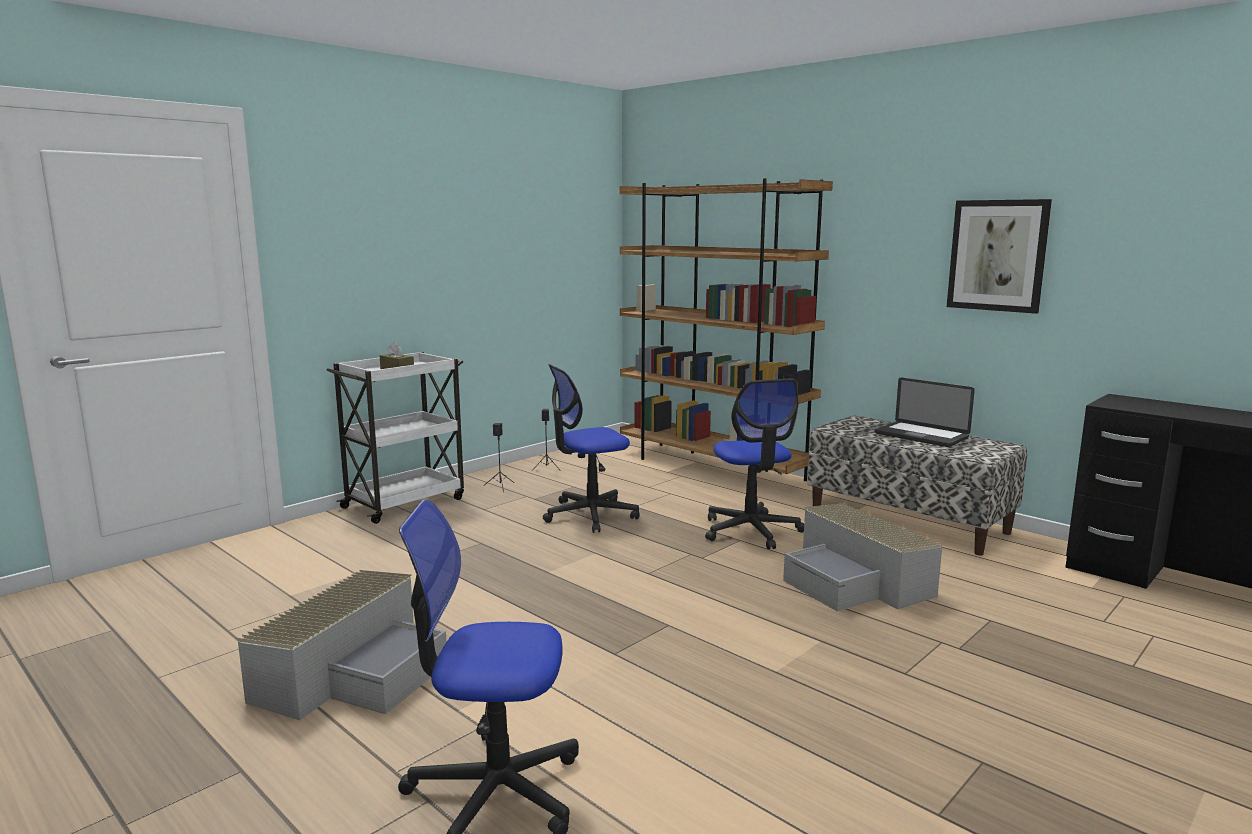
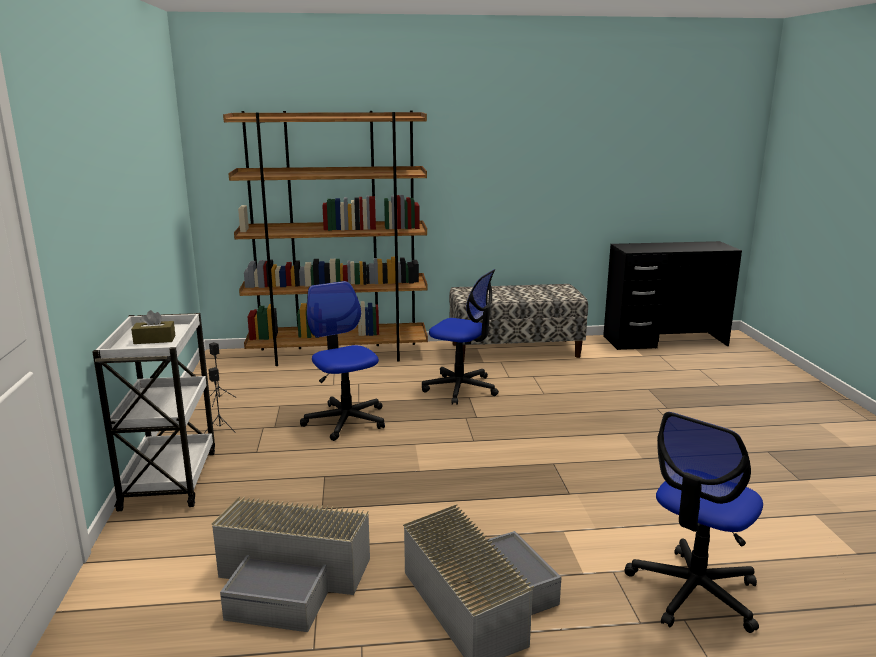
camera: 50 degrees left, 5 degrees up
office chair [543,364,640,533] -> office chair turned 135 degrees clockwise [300,281,385,441]
grey storage box [783,504,943,612] -> grey storage box moved to [212,496,370,632]
laptop [875,378,975,447] -> none
picture [947,199,1052,314] -> none

